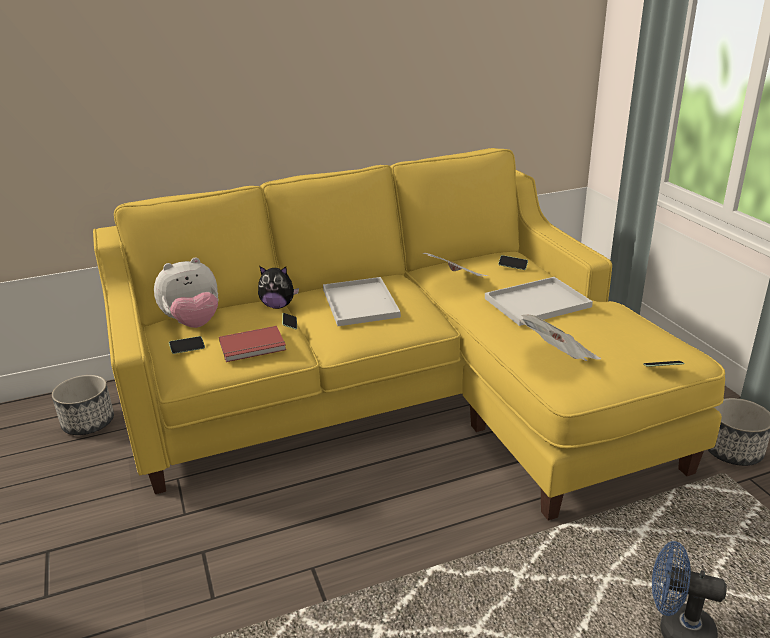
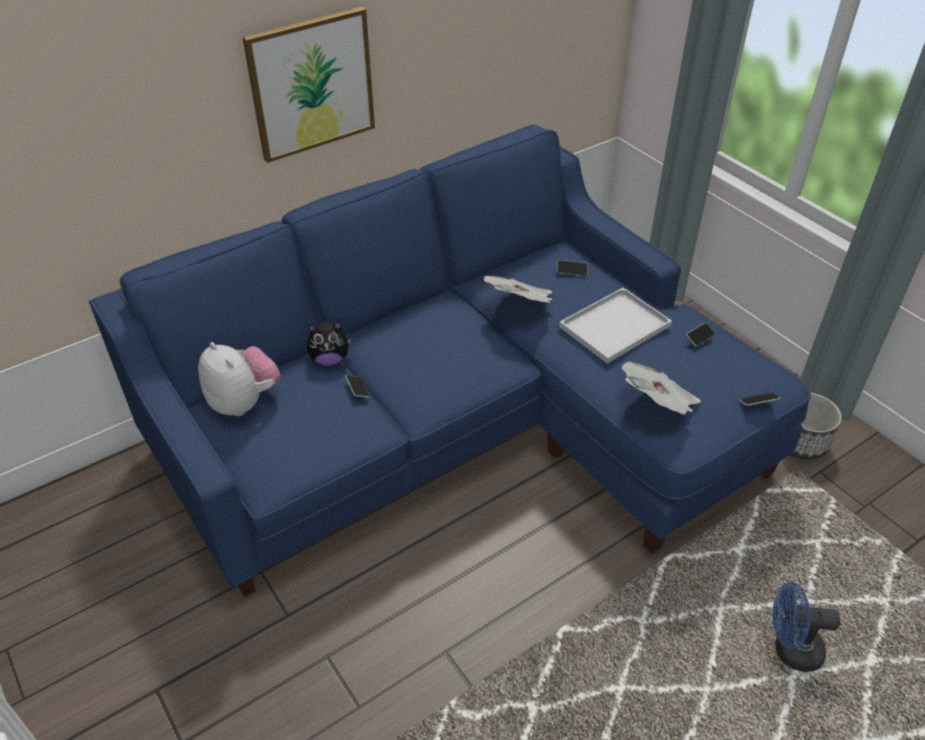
camera: 15 degrees left, 15 degrees up
planter [52,375,114,435] -> none
yellow sofa [93,148,725,521] -> blue sofa [89,125,811,597]
plush toy [154,257,218,328] -> plush toy turned 90 degrees counterclockwise [198,342,281,416]
phone [169,336,205,354] -> phone moved to [686,323,715,346]
red book [219,326,286,362] -> none
white tray [323,277,401,326] -> none
none -> picture [243,7,375,163]

